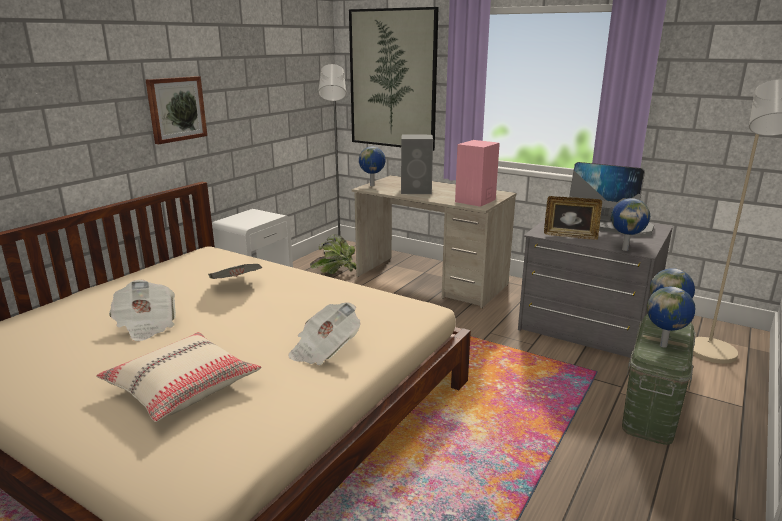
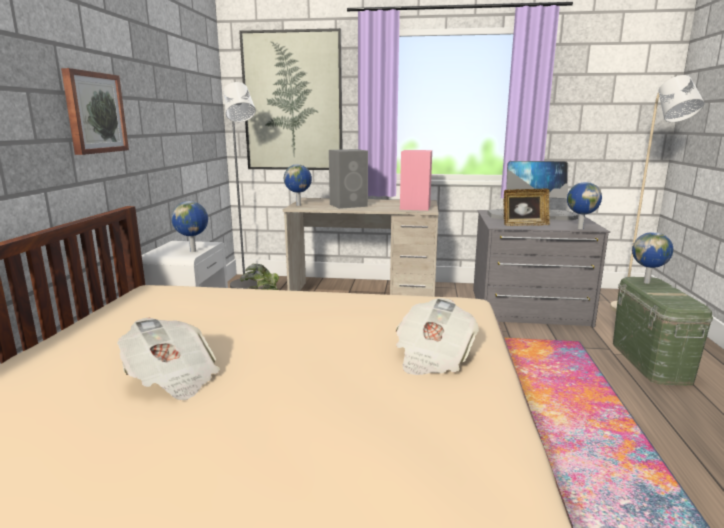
camera: 25 degrees left, 5 degrees down
beige pillow [96,332,261,422] -> none
newspaper [209,264,263,279] -> none
globe [647,287,695,348] -> globe moved to [171,201,208,252]

